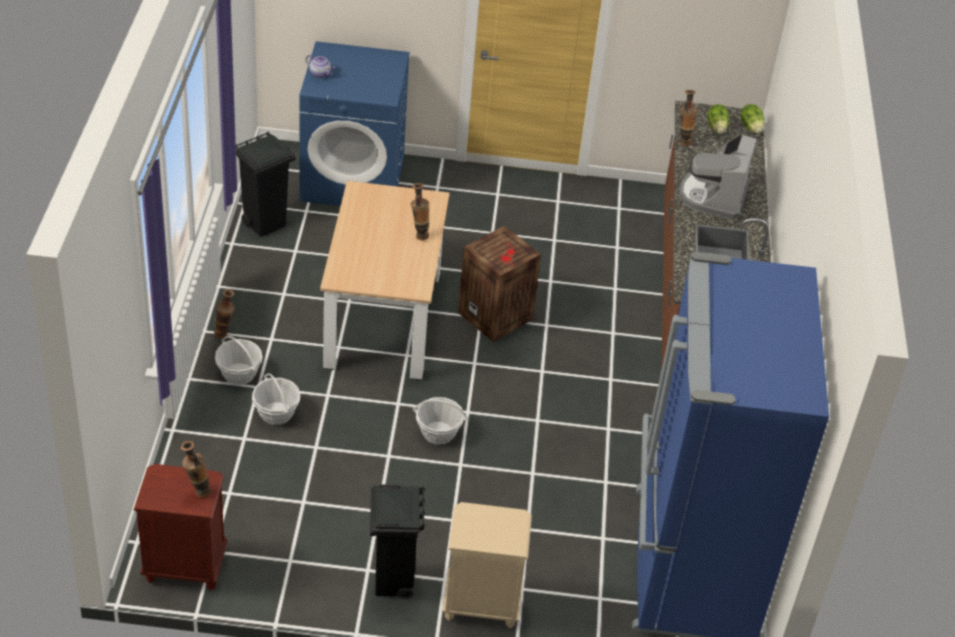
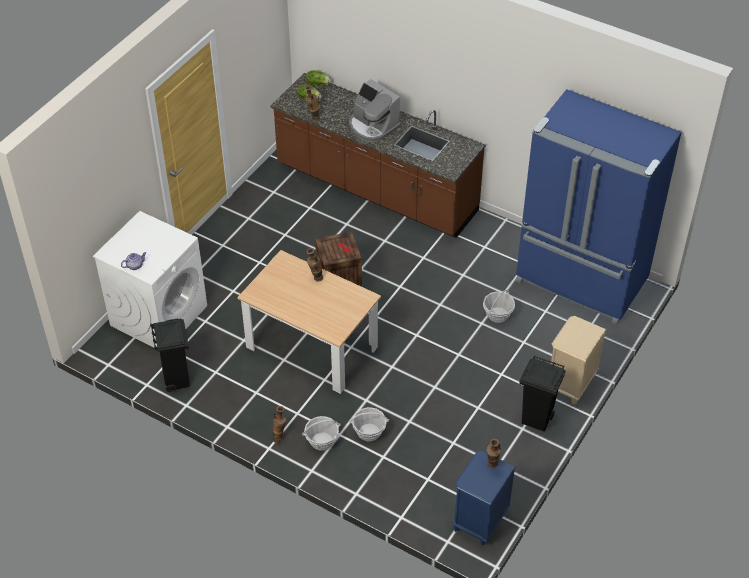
camera: 60 degrees left, 5 degrees up
brown nightstand [134,464,227,590] -> blue nightstand [452,451,515,545]
blue washing machine [299,41,410,206] -> white washing machine [93,211,207,348]
basket [413,397,468,445] -> basket moved to [483,290,515,323]

